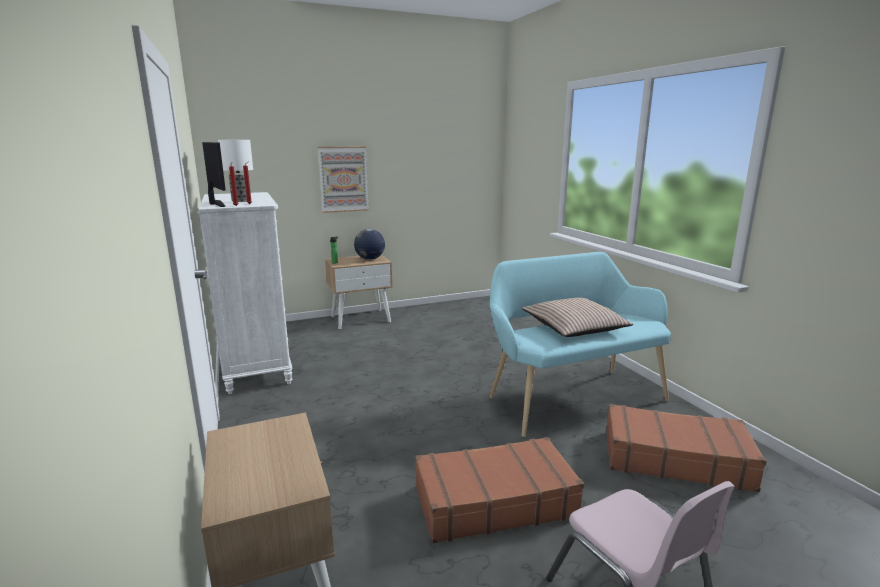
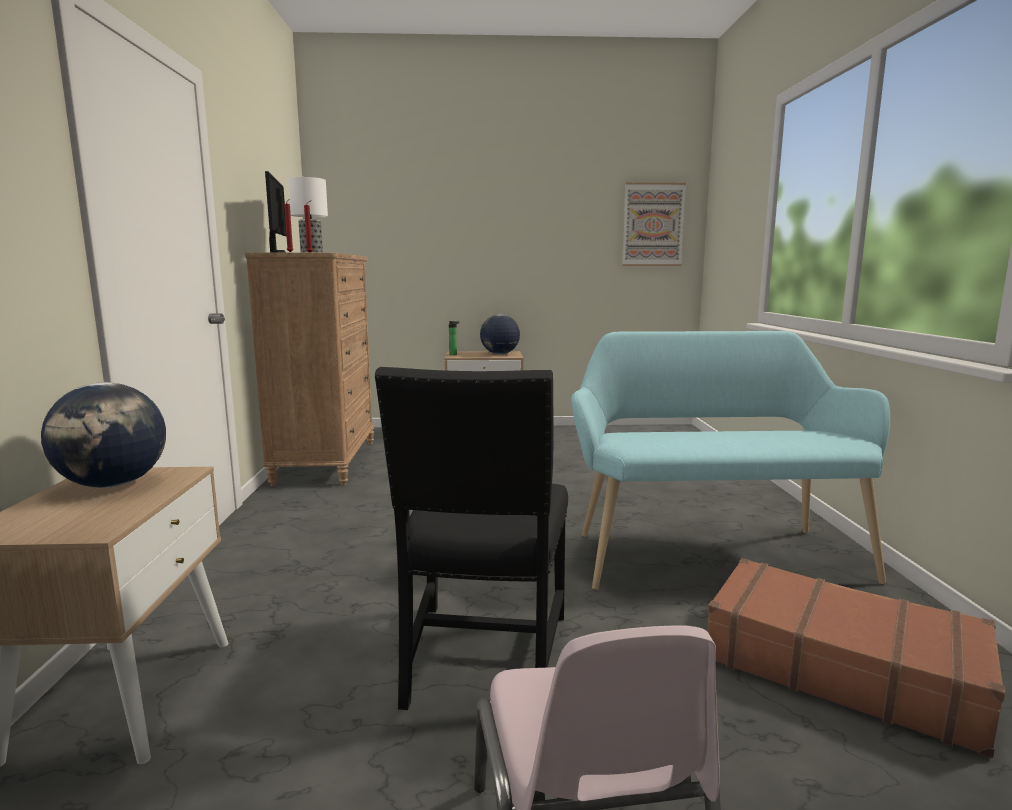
camera: 20 degrees right, 5 degrees down
white dresser [199,192,292,394] -> brown dresser [245,253,375,487]
picture [318,147,369,213] -> picture moved to [622,182,686,266]
brown suitcase [415,437,584,543] -> black chair [375,367,568,710]
pillow [522,298,633,337] -> none
none -> globe [41,382,166,488]

